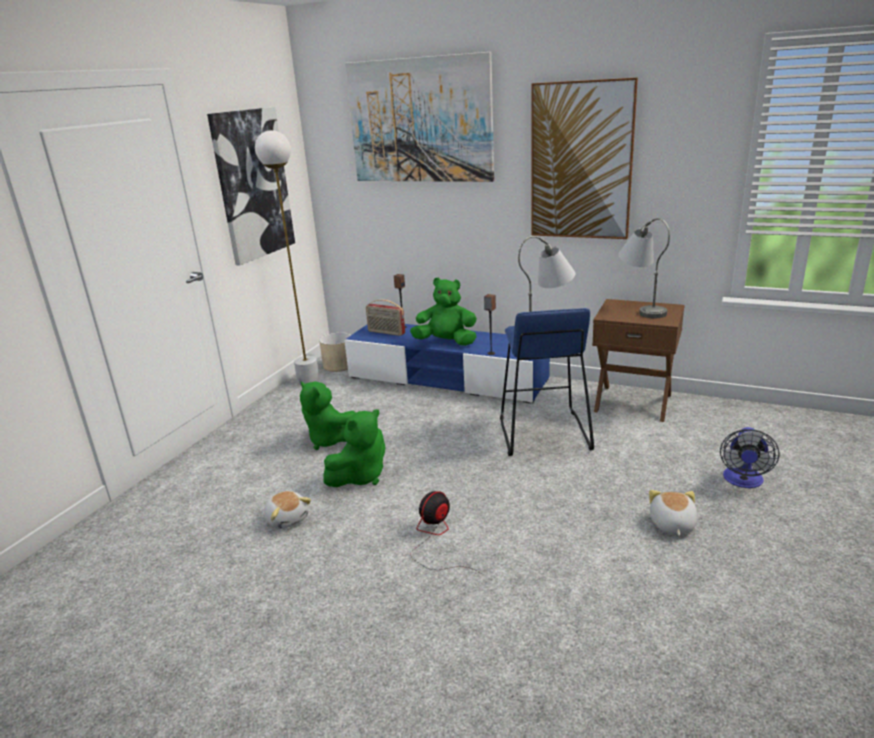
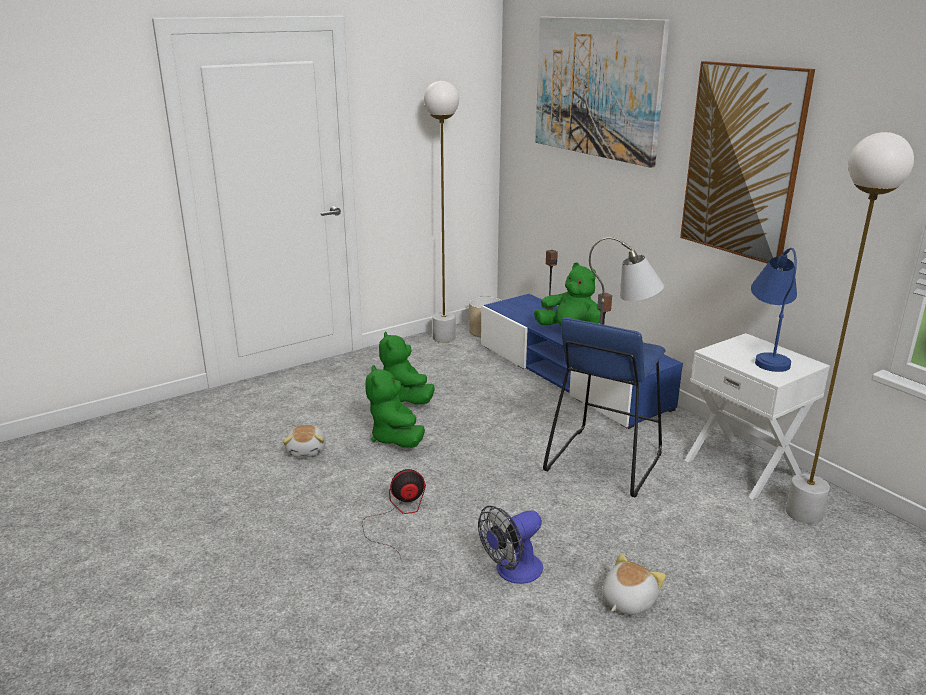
camera: 30 degrees right, 0 degrees up
picture [207,107,295,266] -> none
green plush toy [323,409,386,487] -> green plush toy turned 90 degrees clockwise [365,365,425,448]
radio [366,299,405,336] -> none
brown nightstand [592,299,685,422] -> white nightstand [684,333,830,499]
grey table lamp [618,218,670,318] -> blue table lamp [751,248,797,372]
fan [720,427,780,488] -> fan moved to [478,506,543,584]
none -> white floor lamp [786,132,914,524]

